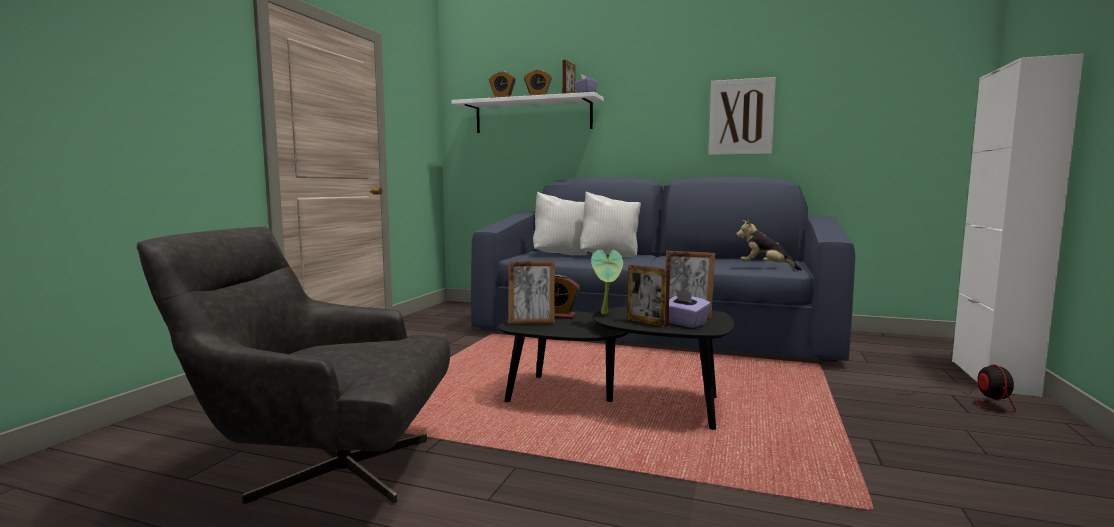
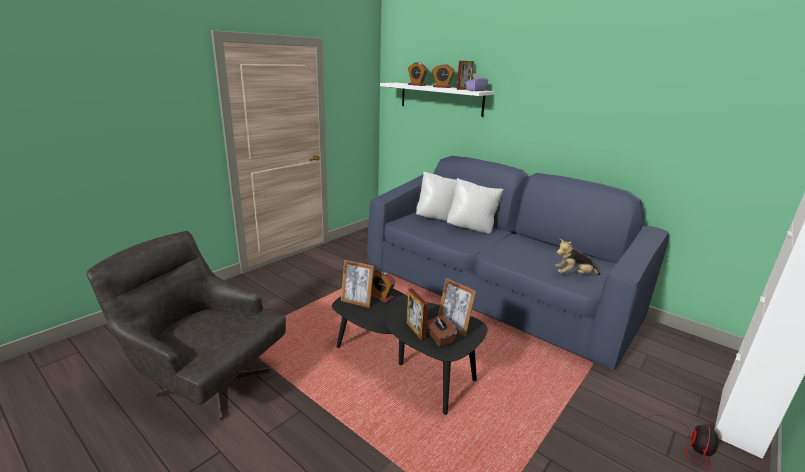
camera: 20 degrees right, 15 degrees up
potted plant [591,250,623,314] -> none
purple tissue box [669,289,711,328] -> brown tissue box [426,315,458,347]
picture [709,77,776,155] -> none
plush toy [736,220,802,270] -> plush toy turned 60 degrees counterclockwise [555,239,601,275]

